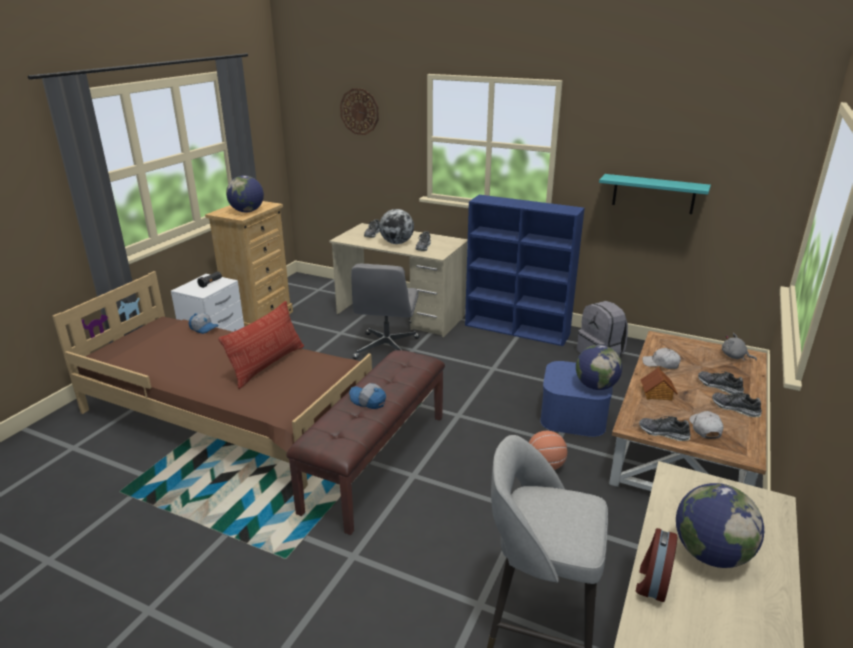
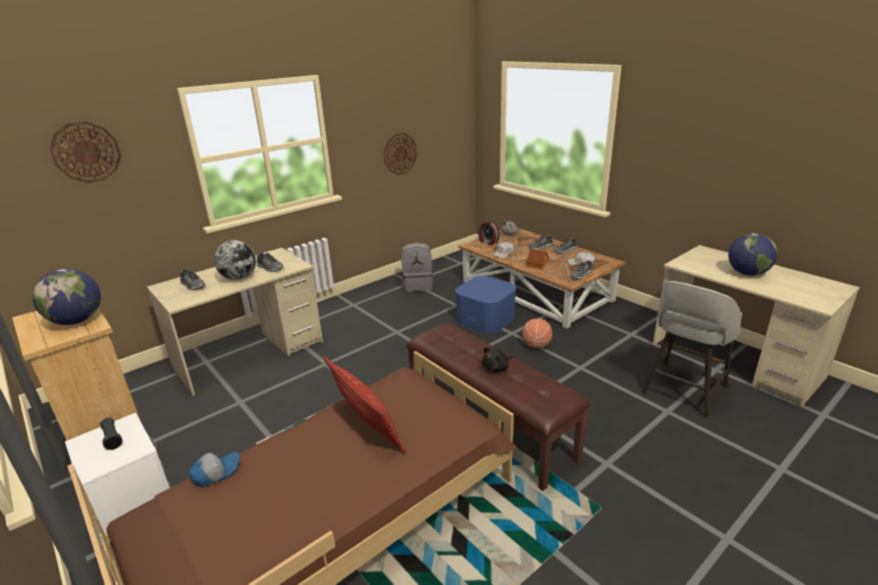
camera: 65 degrees left, 0 degrees up
cap [349,383,386,409] -> black plush toy [482,347,513,372]
grey office chair [351,264,420,360] -> none
blue bookcase [465,195,585,346] -> none
globe [576,345,622,390] -> none
turquoise shelf [599,174,711,214] -> wall clock [384,133,417,175]
alarm clock [636,528,678,602] -> alarm clock moved to [479,221,499,245]

